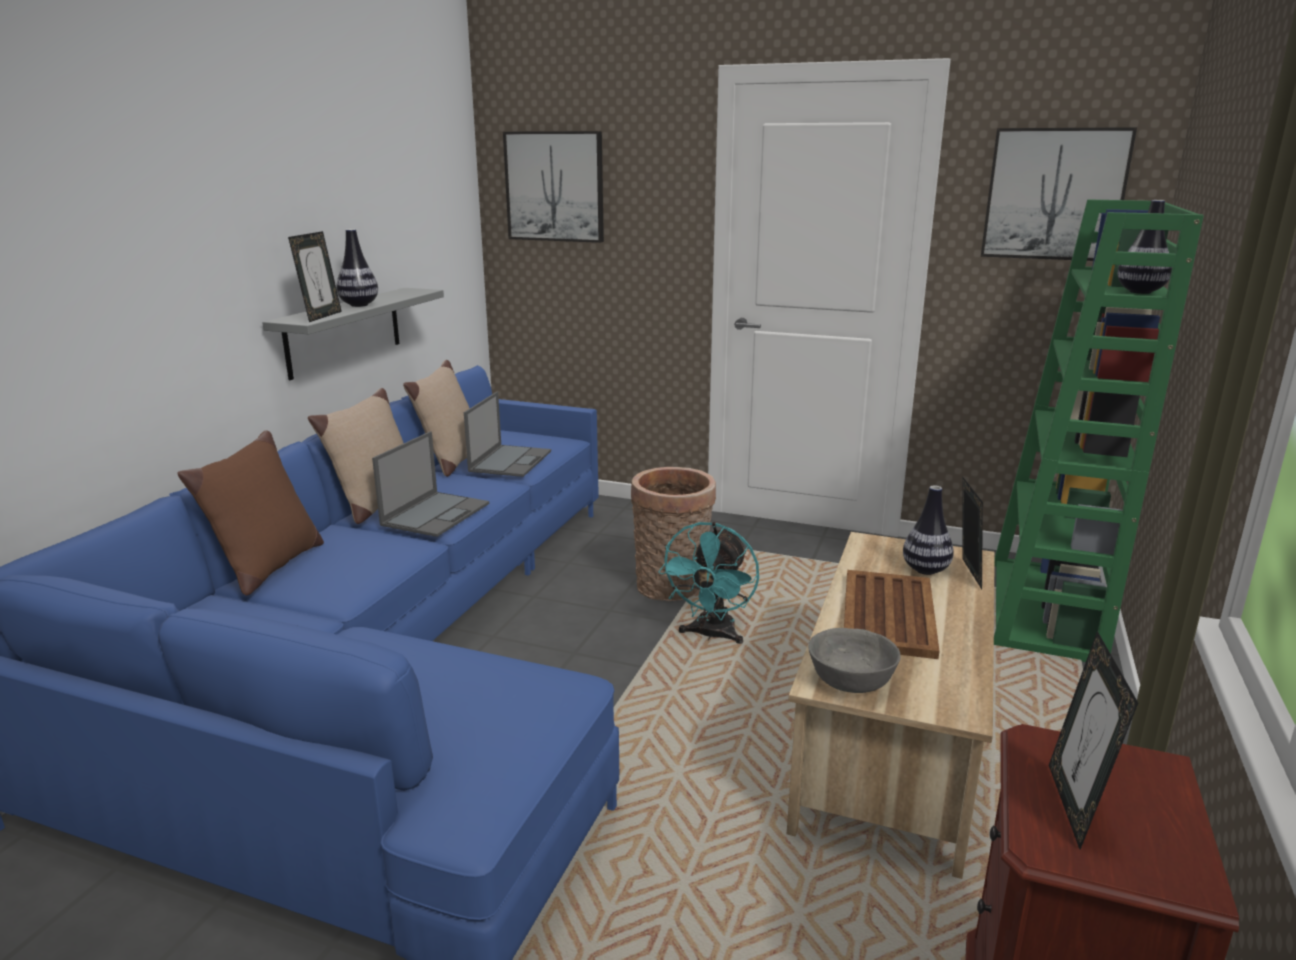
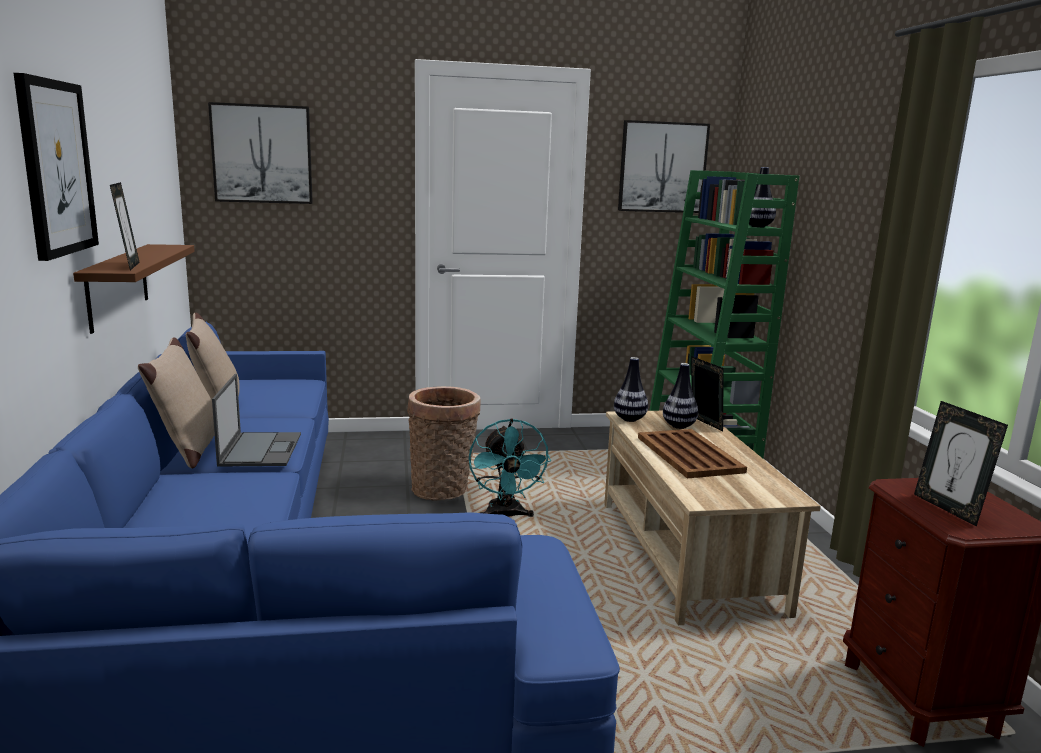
camera: 30 degrees left, 5 degrees down
brown pillow [177,430,324,596] -> none
grey shelf [262,288,444,380] -> brown shelf [73,244,195,334]
vase [336,229,378,307] -> vase moved to [614,357,648,422]
laptop [464,392,551,477] -> none
grey bowl [808,628,901,693] -> none
none -> picture [14,73,99,261]

